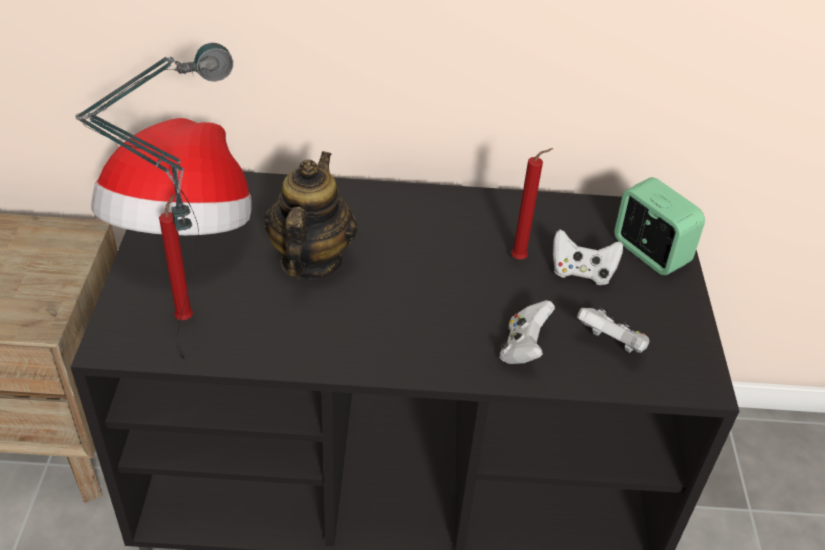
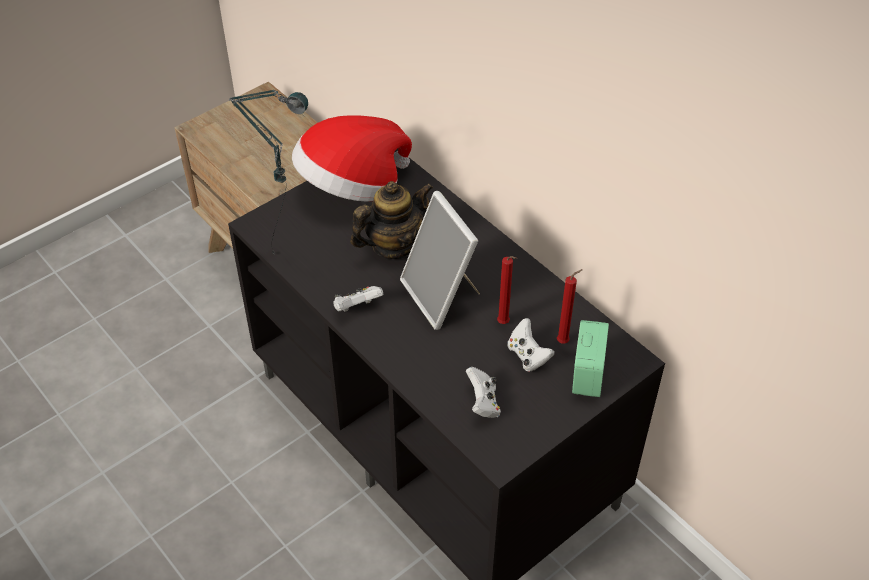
camera: 50 degrees right, 5 degrees up
red candle [159,194,193,320] -> red candle moved to [557,269,583,343]
white game controller [500,300,555,364] -> white game controller moved to [333,286,383,312]
none -> picture frame [400,191,480,330]

